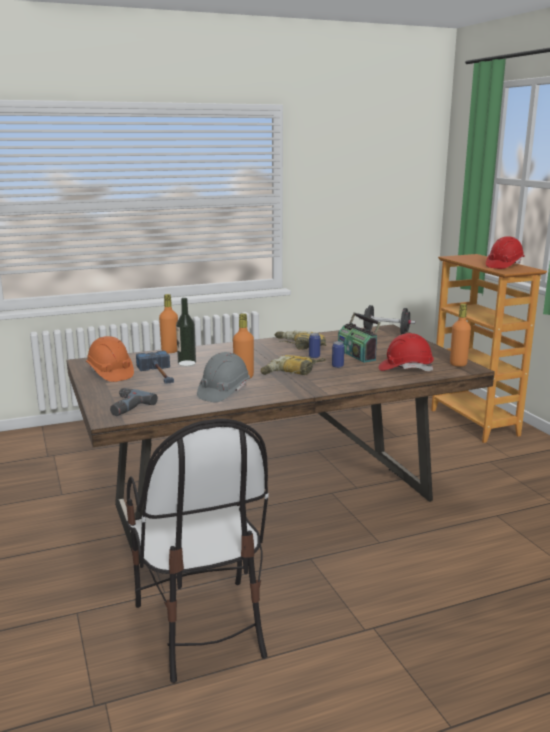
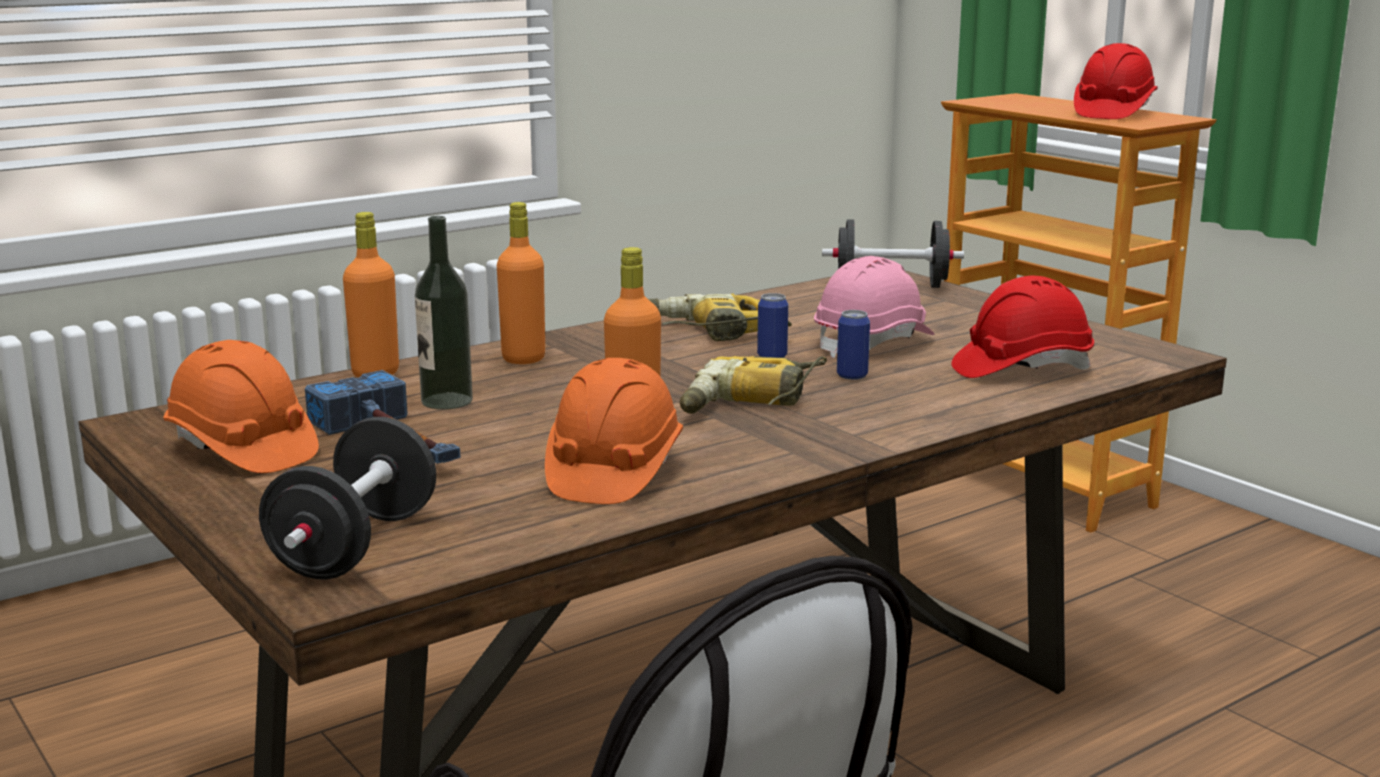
camera: 15 degrees left, 0 degrees up
power drill [110,388,158,416] -> black dumbbell [259,417,436,579]
grey hard hat [197,352,250,402] -> orange hard hat [545,358,683,504]
radio [338,312,381,363] -> pink hard hat [814,256,935,358]
orange bottle [450,304,471,367] -> orange bottle moved to [497,202,545,364]

